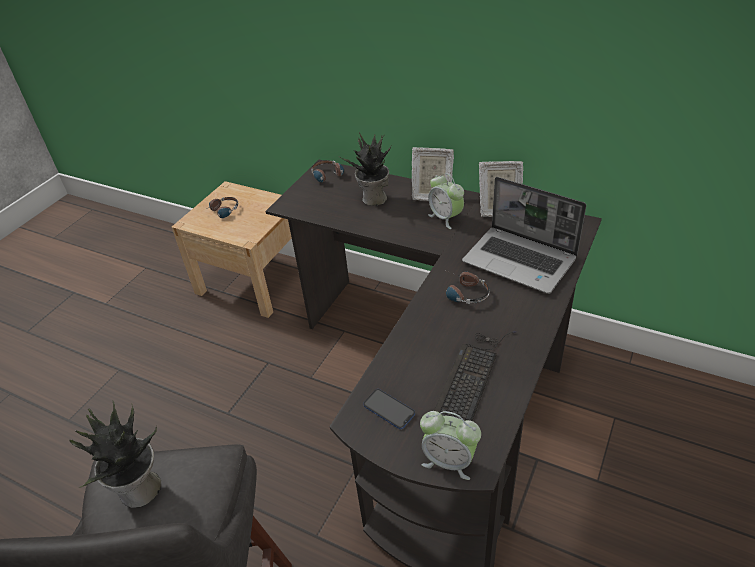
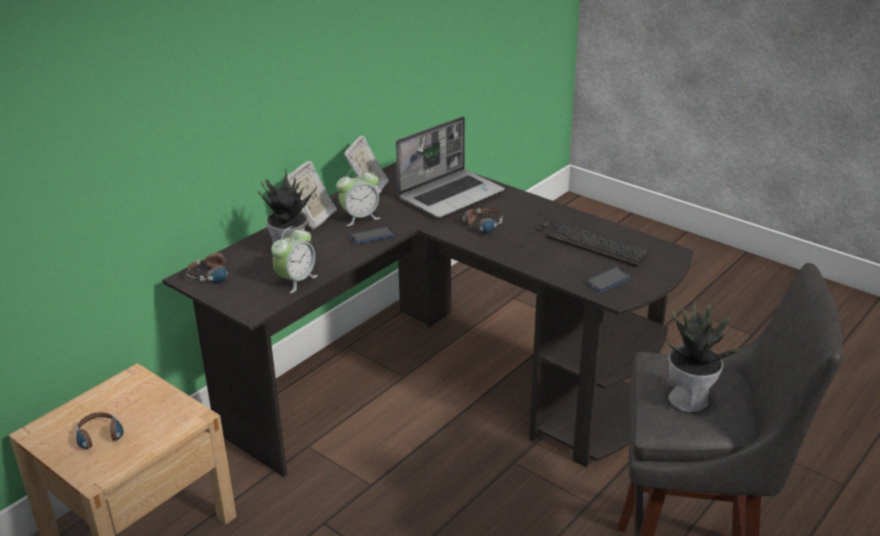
camera: 80 degrees left, 10 degrees down
alarm clock [420,411,481,480] -> alarm clock moved to [271,226,318,293]
none -> phone [350,227,394,243]

